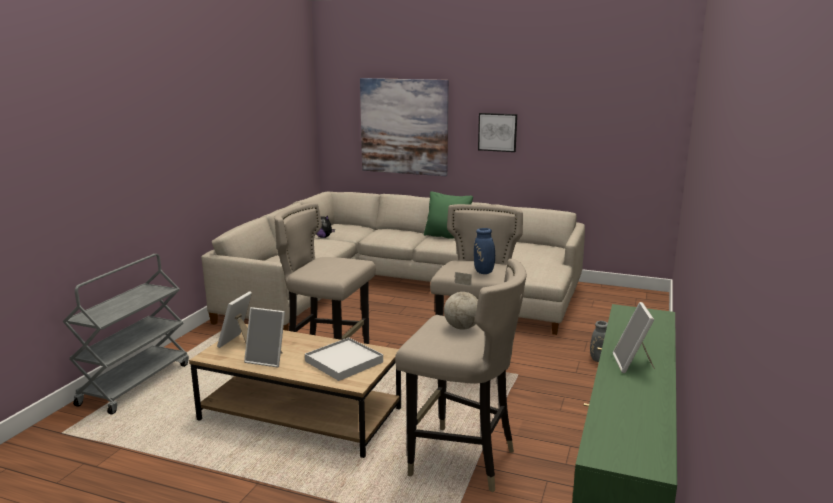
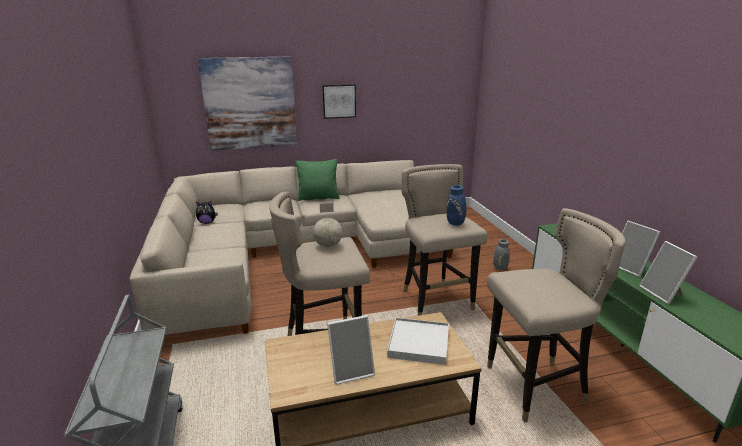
camera: 35 degrees left, 5 degrees up
picture frame [217,291,252,348] -> picture frame moved to [639,241,698,304]
globe [444,272,478,330] -> globe moved to [313,203,342,247]

